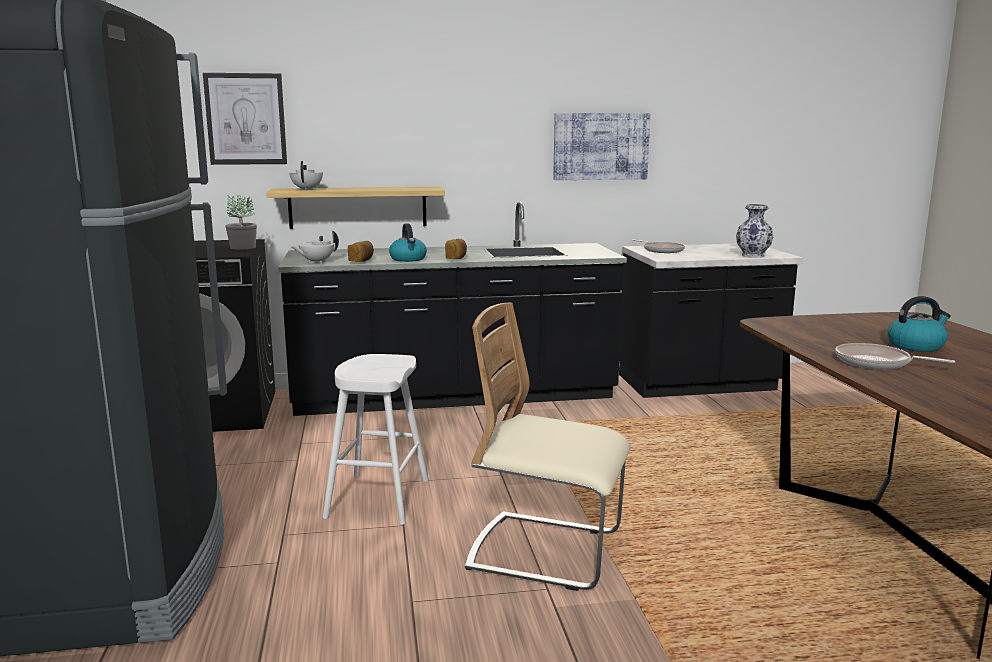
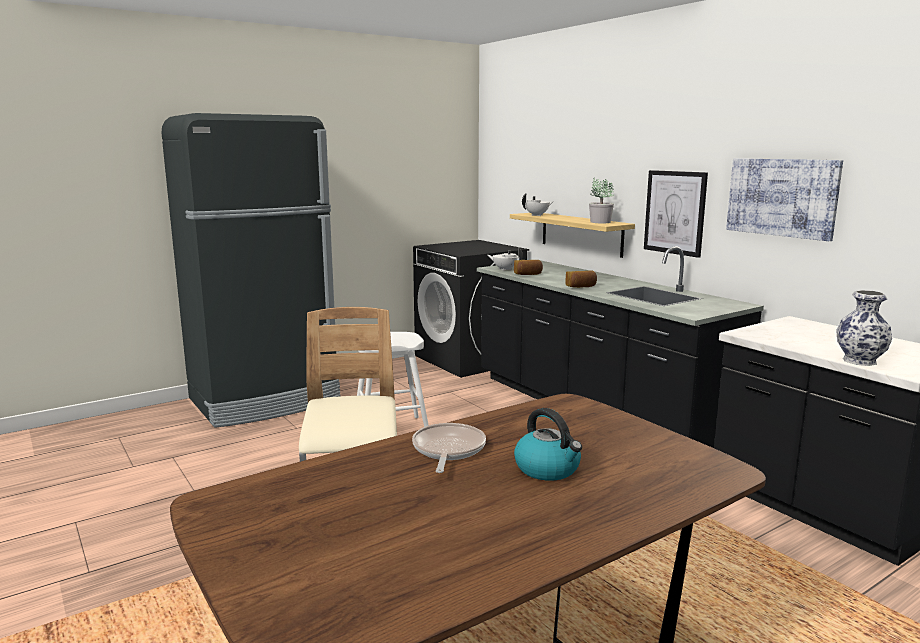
camera: 65 degrees right, 0 degrees up
picture [203,73,287,165] -> picture moved to [644,170,708,258]
potted plant [225,195,257,249] -> potted plant moved to [589,178,614,223]
kettle [389,224,427,262] -> none
frying pan [632,239,685,253] -> none

